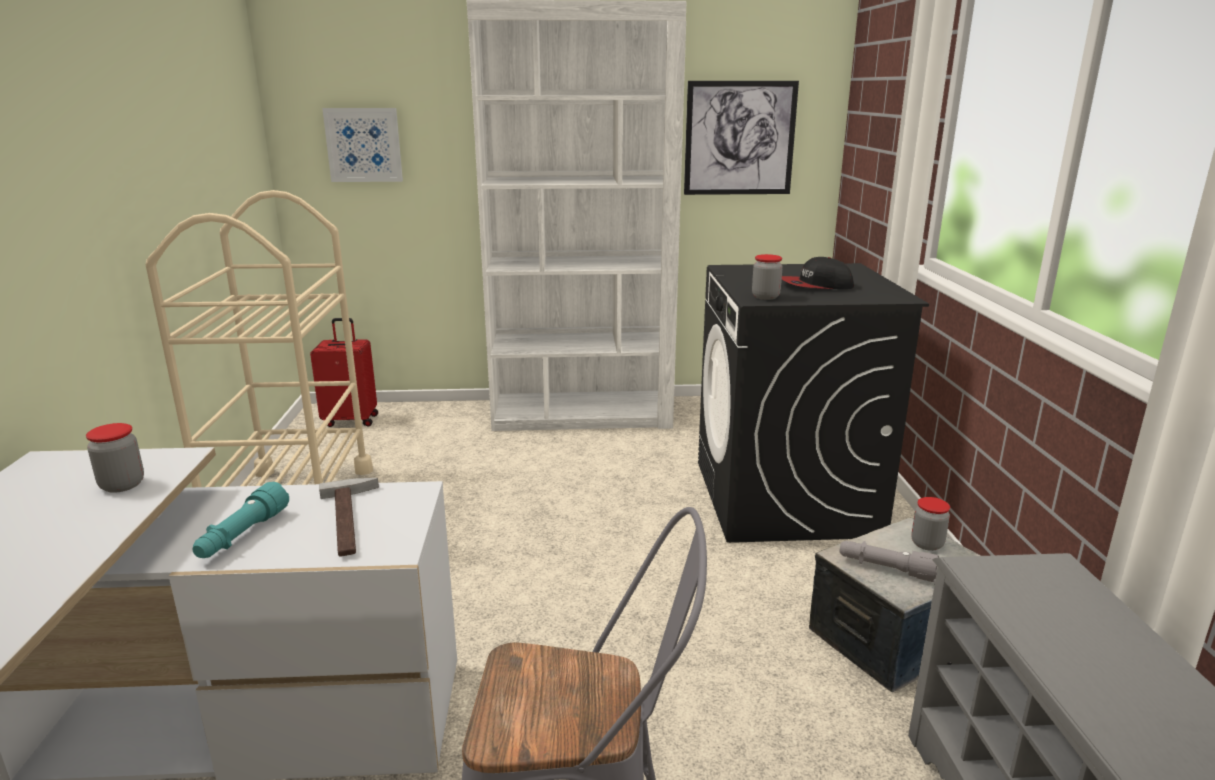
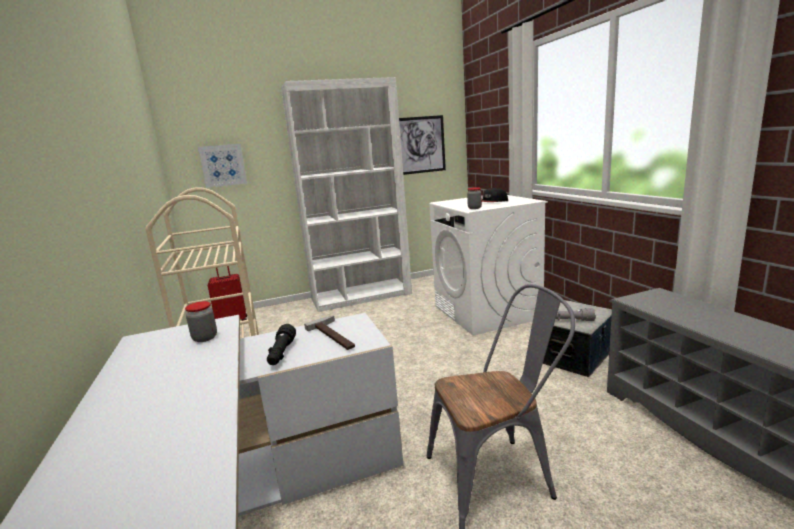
camera: 15 degrees left, 5 degrees down
turquoise flashlight [193,482,289,558] -> black flashlight [267,324,296,365]
black washing machine [698,263,929,543] -> white washing machine [429,195,548,336]
jar [911,497,950,551] -> none

